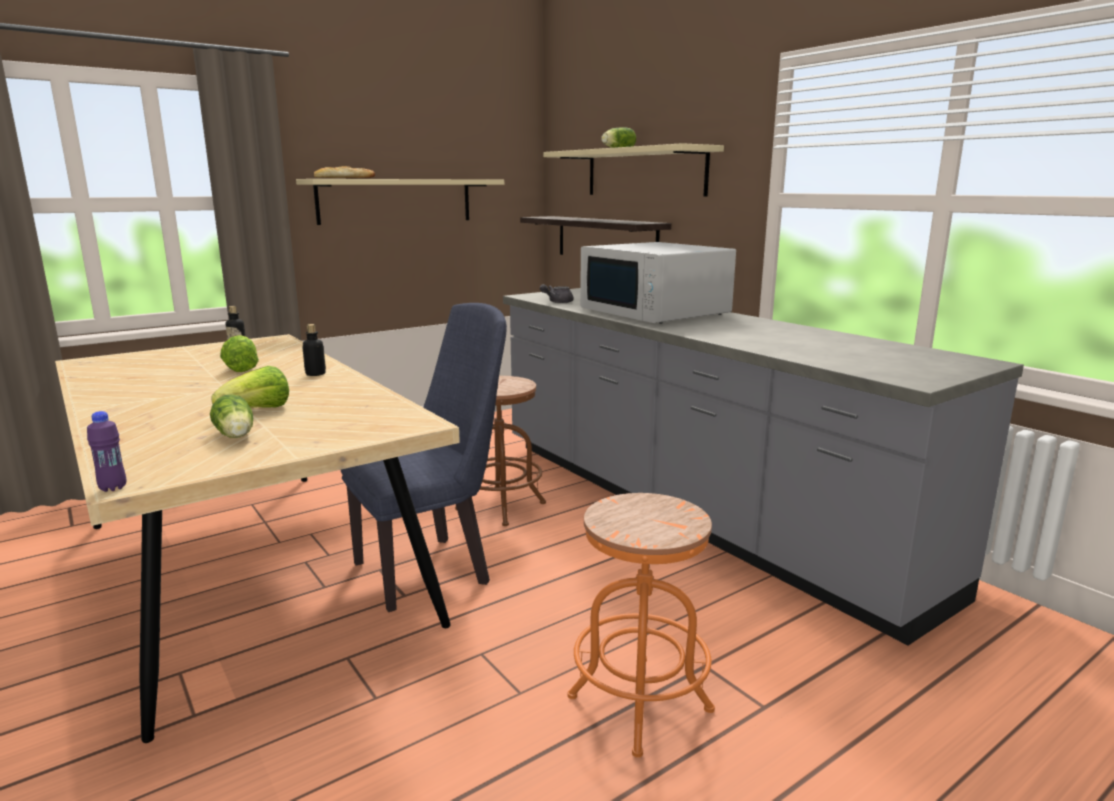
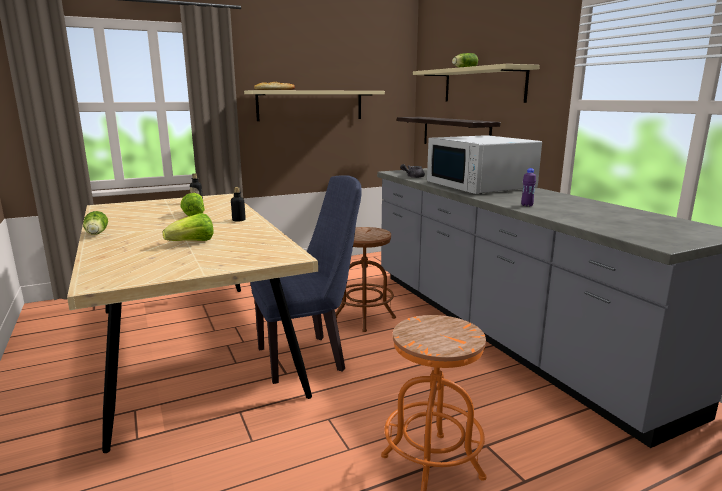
camera: 10 degrees right, 0 degrees up
purple bottle [87,411,126,492] -> purple bottle moved to [521,168,536,207]
lettuce [210,394,253,438] -> lettuce moved to [83,211,108,235]

